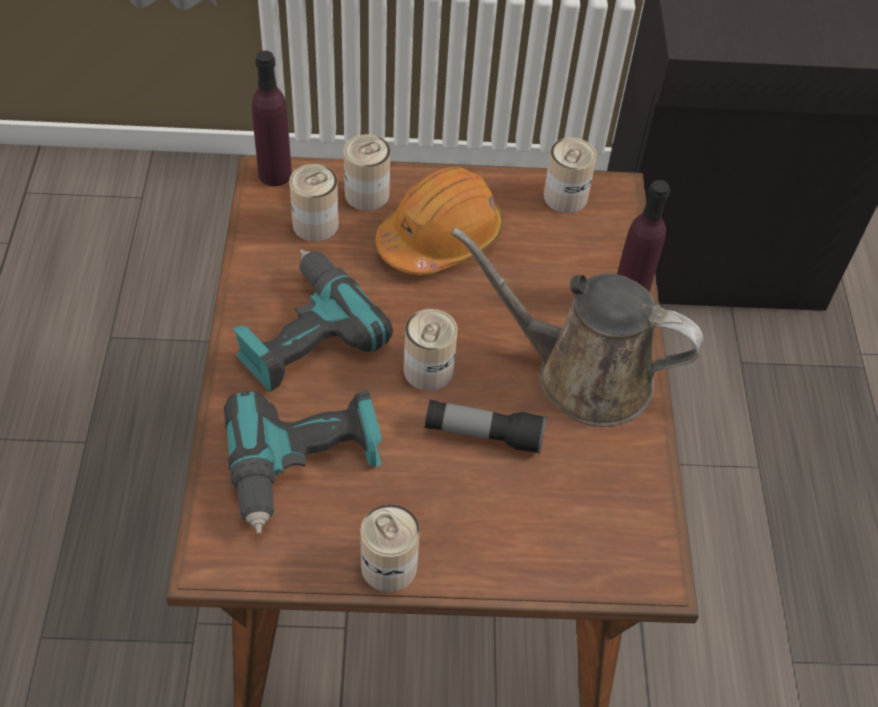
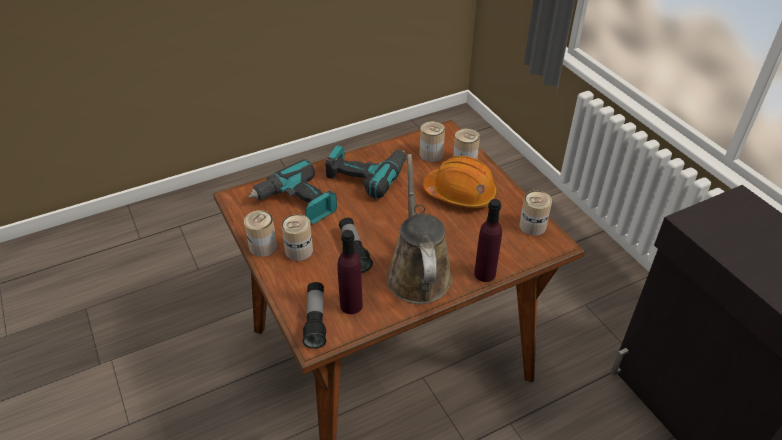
camera: 65 degrees right, 10 degrees down
purple bottle [252,51,292,186] -> purple bottle moved to [337,230,363,314]
can [404,309,458,391] -> can moved to [281,214,313,261]
none -> flashlight [302,282,327,349]

